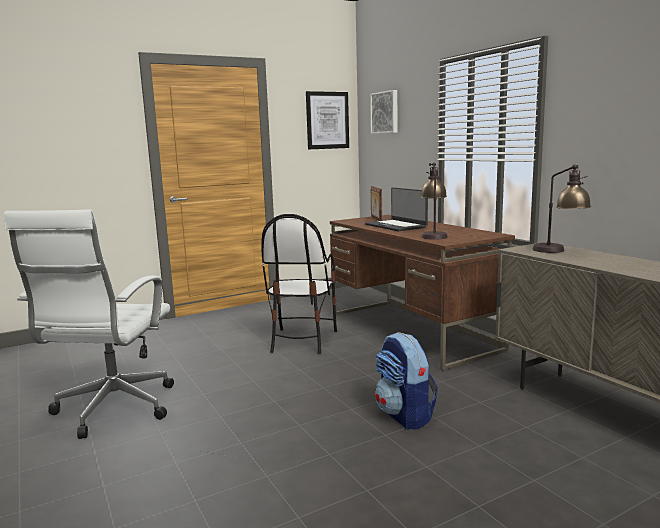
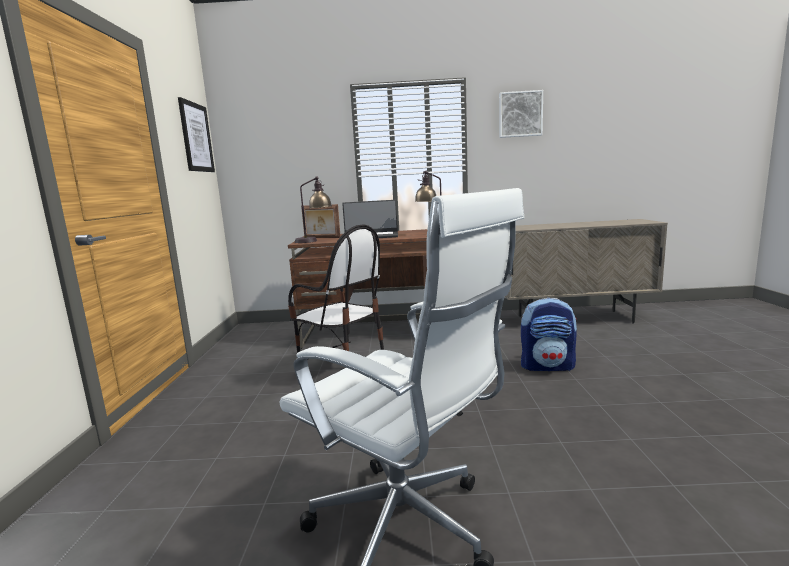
camera: 60 degrees left, 0 degrees up
picture [370,90,397,134] -> picture moved to [499,90,543,138]
table lamp [533,164,591,253] -> table lamp moved to [295,176,332,243]

